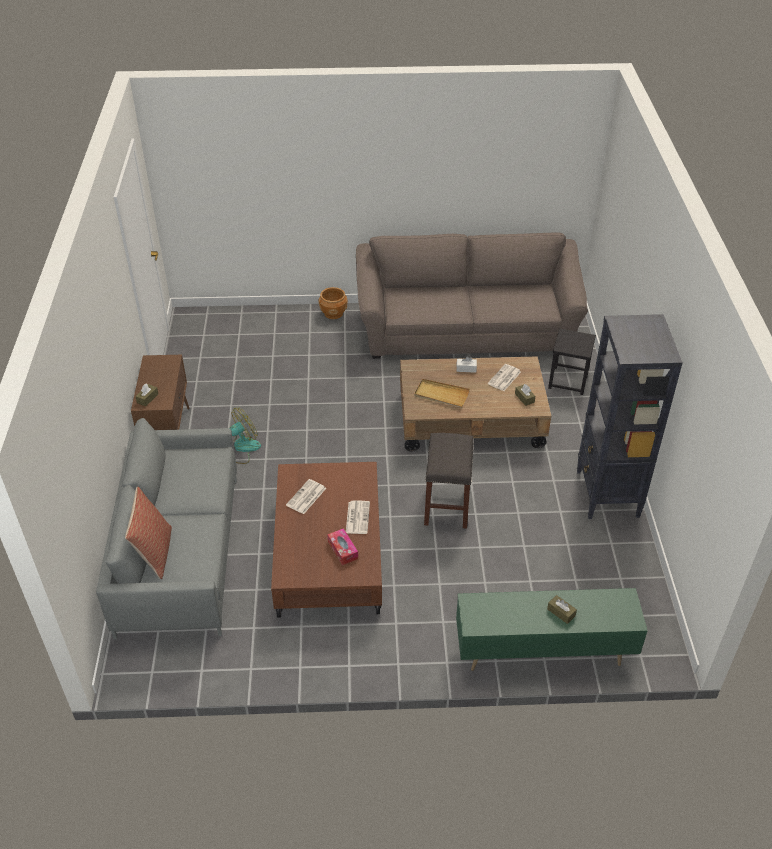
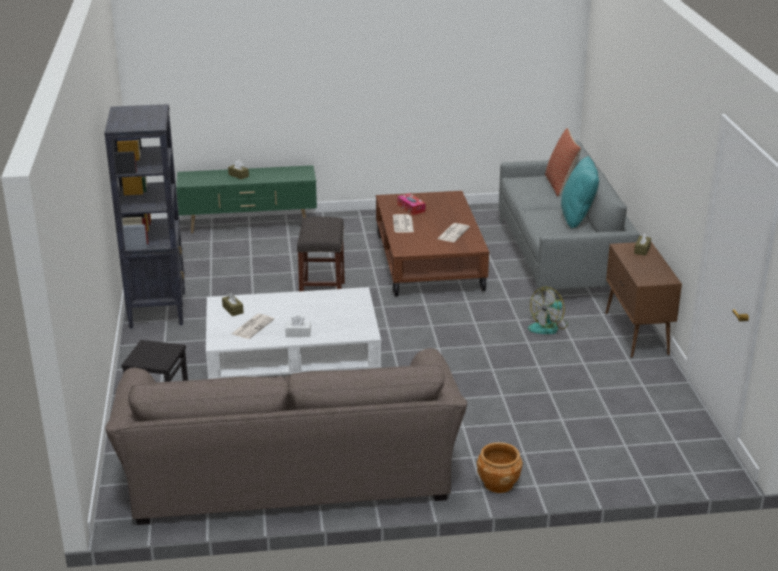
camera: 175 degrees right, 15 degrees down
brown coffee table [400,356,551,452] -> white coffee table [206,287,381,379]
beige tray [414,379,470,407] -> none
none -> turquoise pillow [561,156,599,229]

